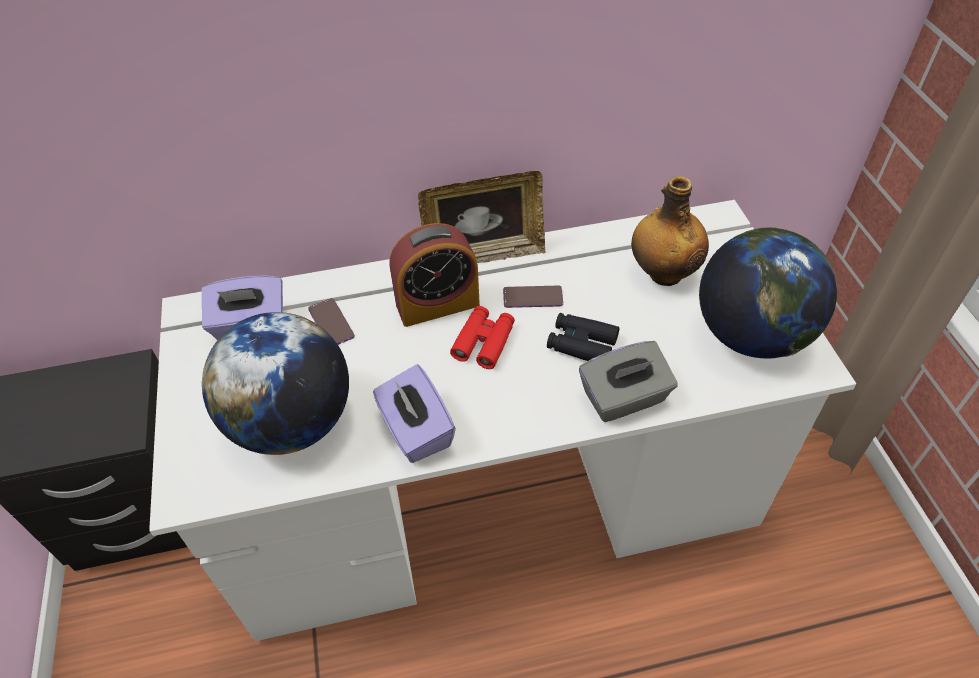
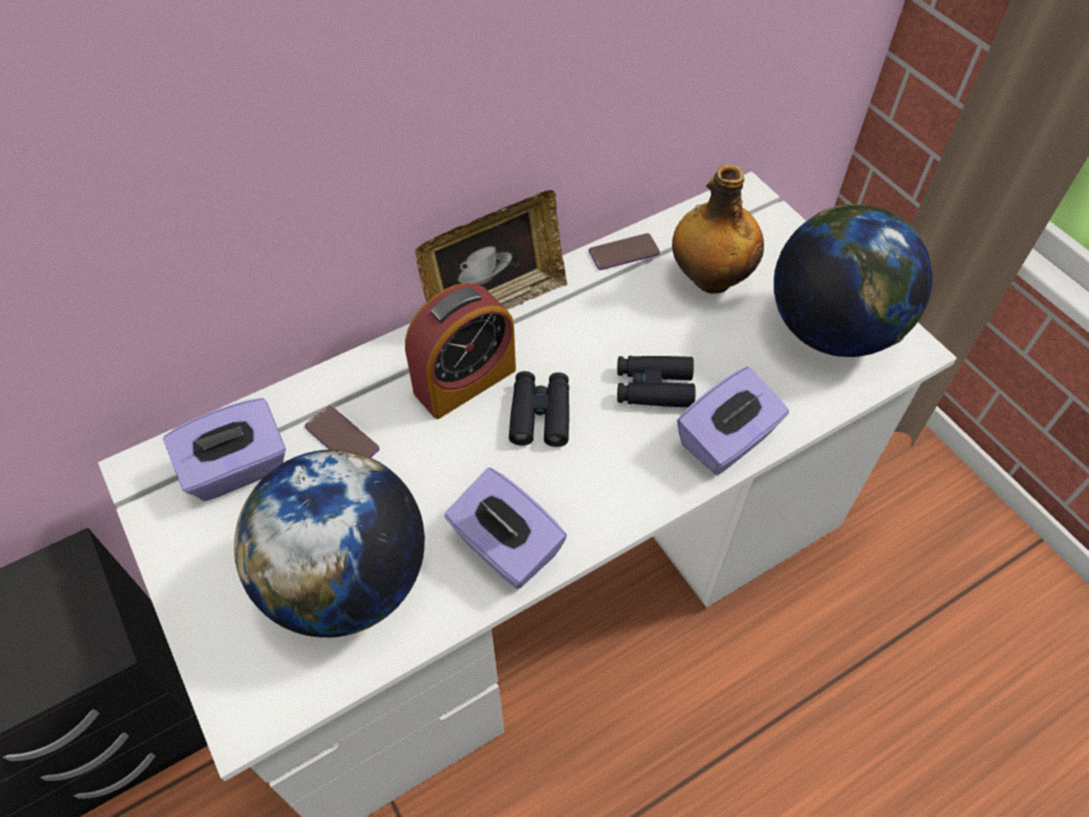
camera: 20 degrees left, 5 degrees up
red binoculars [450,306,515,369] -> black binoculars [509,371,569,447]
phone [503,286,563,308] -> phone moved to [588,233,660,270]
grey tissue box [579,341,678,422] -> purple tissue box [677,367,789,475]

